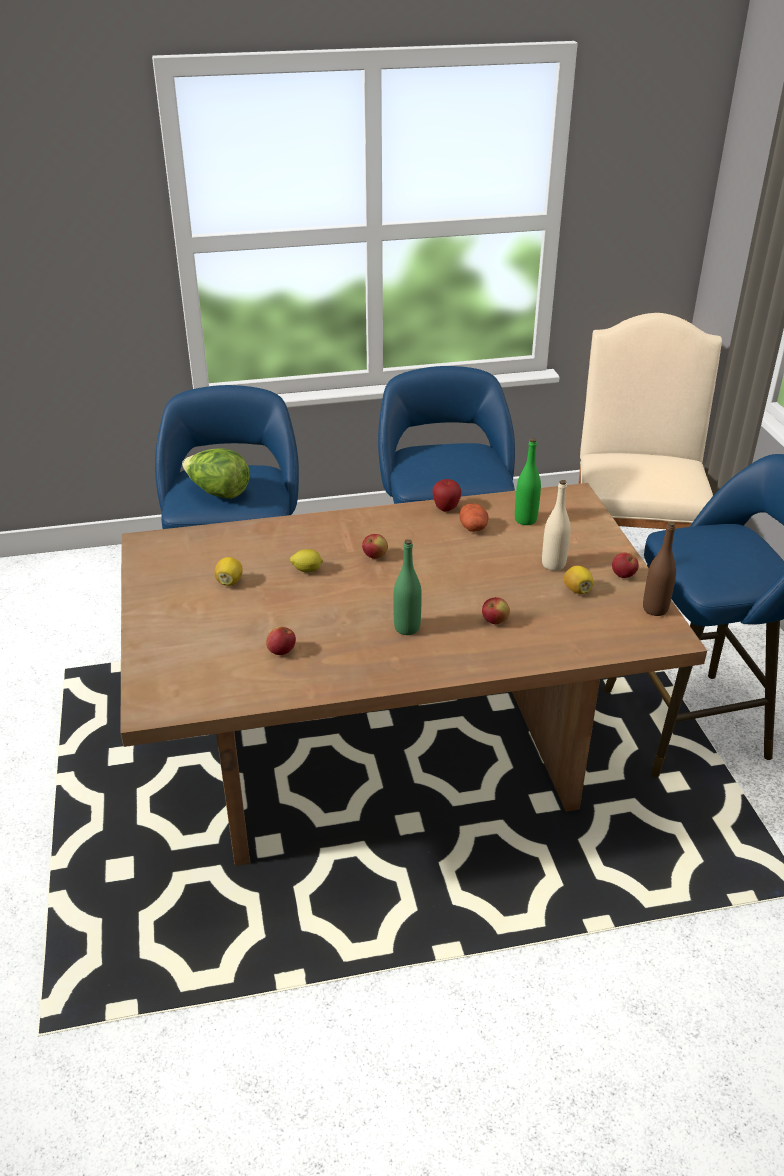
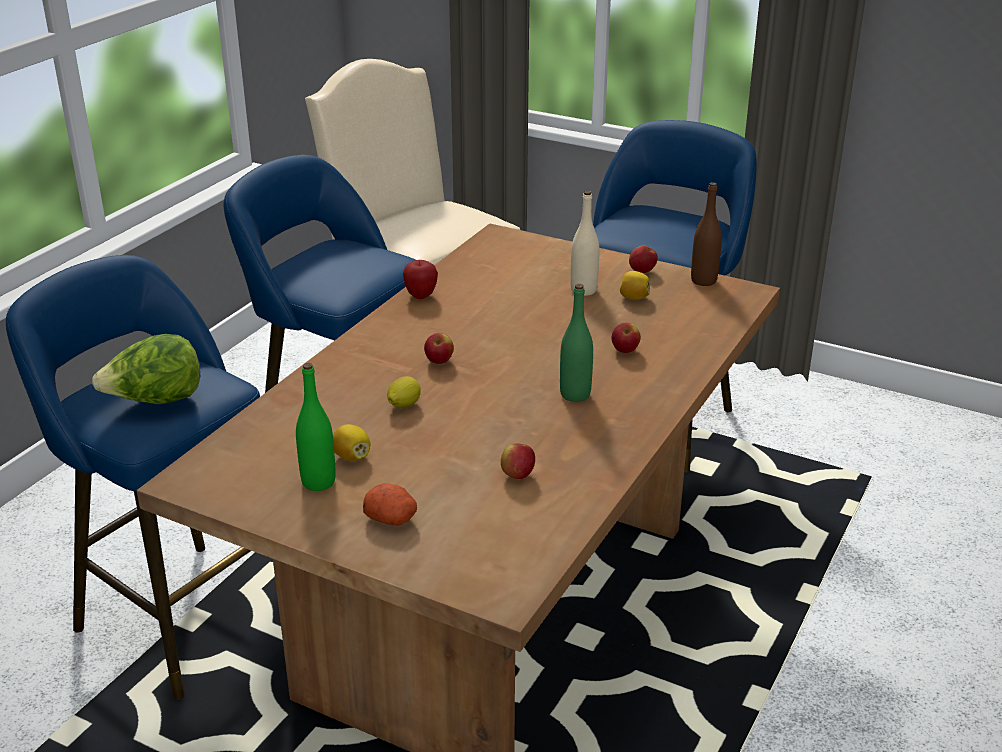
camera: 50 degrees left, 5 degrees down
potato [460,504,488,532] -> potato moved to [363,483,417,526]
green bottle [515,438,541,525] -> green bottle moved to [296,363,336,491]

